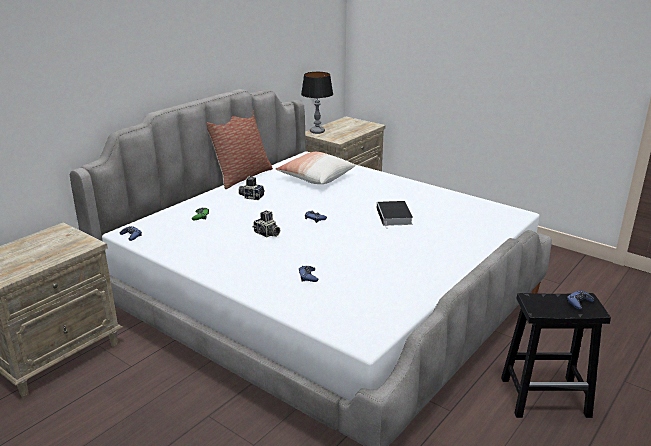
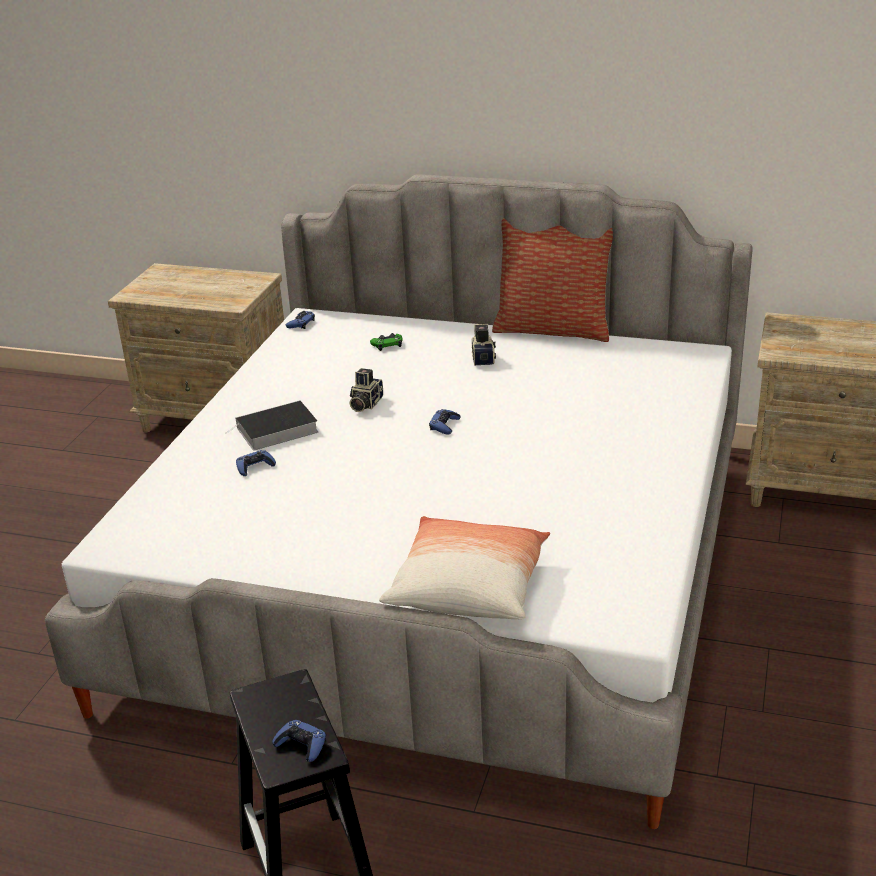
camera: 70 degrees right, 5 degrees up
pillow [276,152,355,184] -> pillow moved to [379,516,550,619]
table lamp [301,72,333,134] -> none
book [377,201,413,229] -> book moved to [226,400,318,450]

